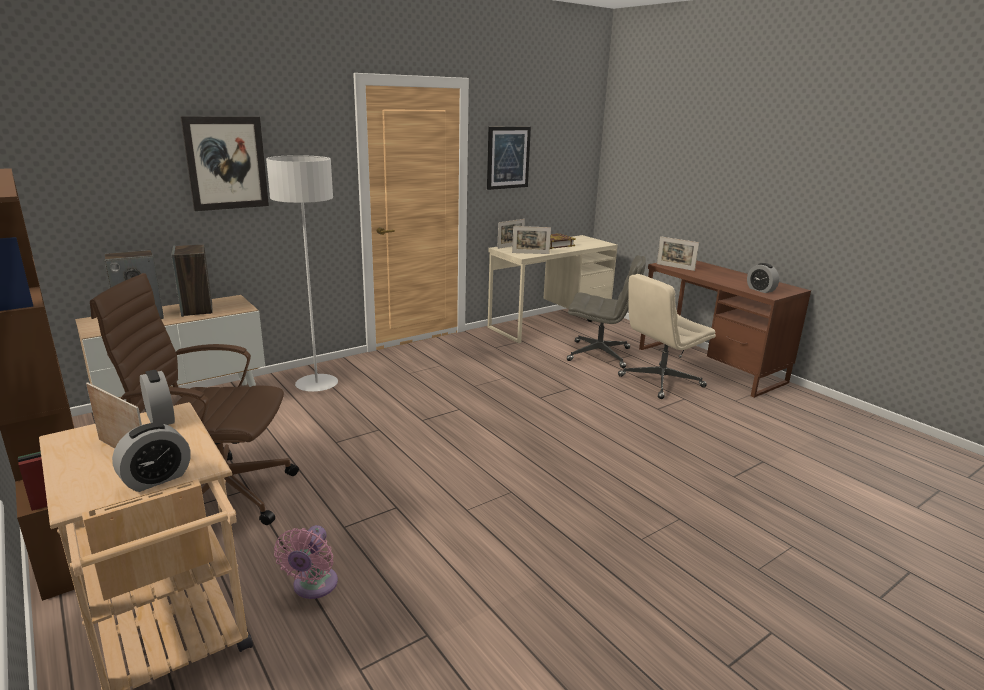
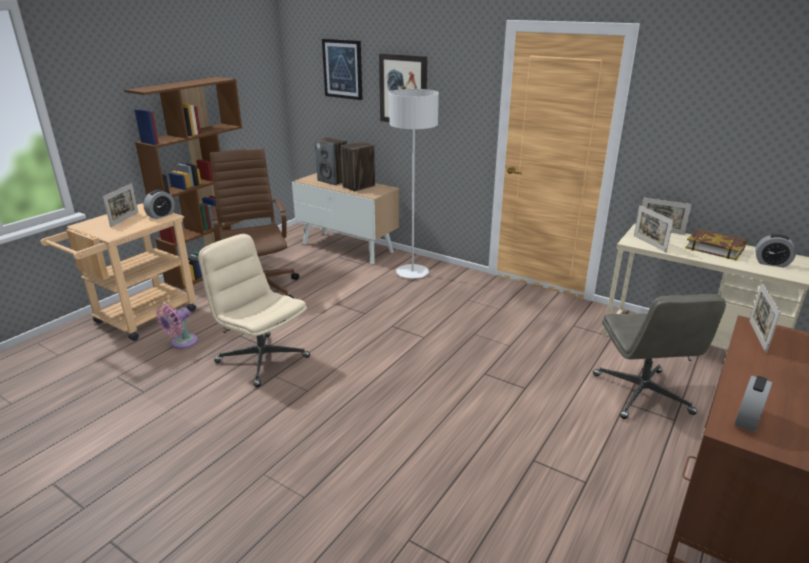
camera: 70 degrees right, 5 degrees up
alarm clock [112,422,191,492] -> alarm clock moved to [755,234,796,268]
pink fan [274,525,338,599] -> pink fan turned 45 degrees counterclockwise [156,304,198,349]
picture [487,127,531,190] -> picture moved to [322,39,363,100]
beige office chair [618,274,716,399] -> beige office chair moved to [198,234,310,387]

